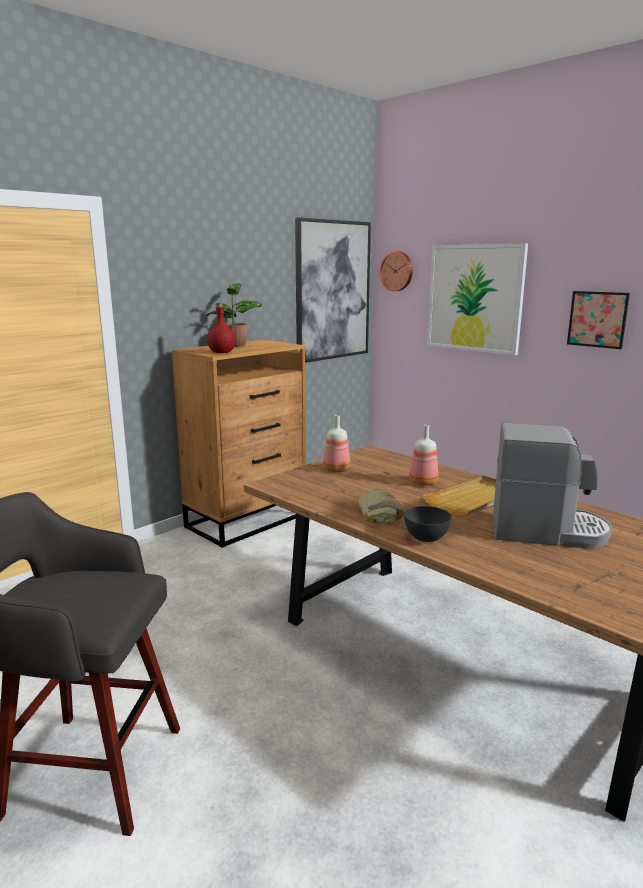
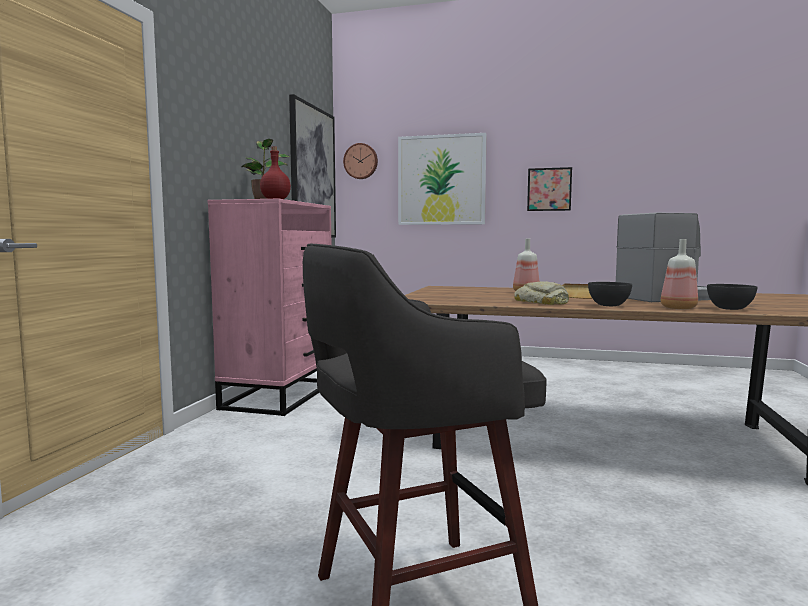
camera: 30 degrees left, 10 degrees down
brown dresser [171,340,306,548] -> pink dresser [208,199,331,416]
bottle [323,415,350,472] -> bottle moved to [661,239,698,309]
none -> grey bowl [707,284,758,310]

